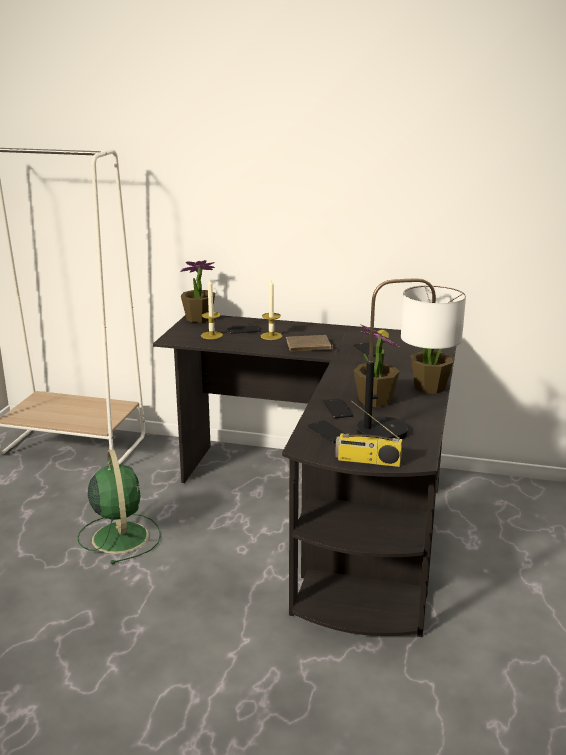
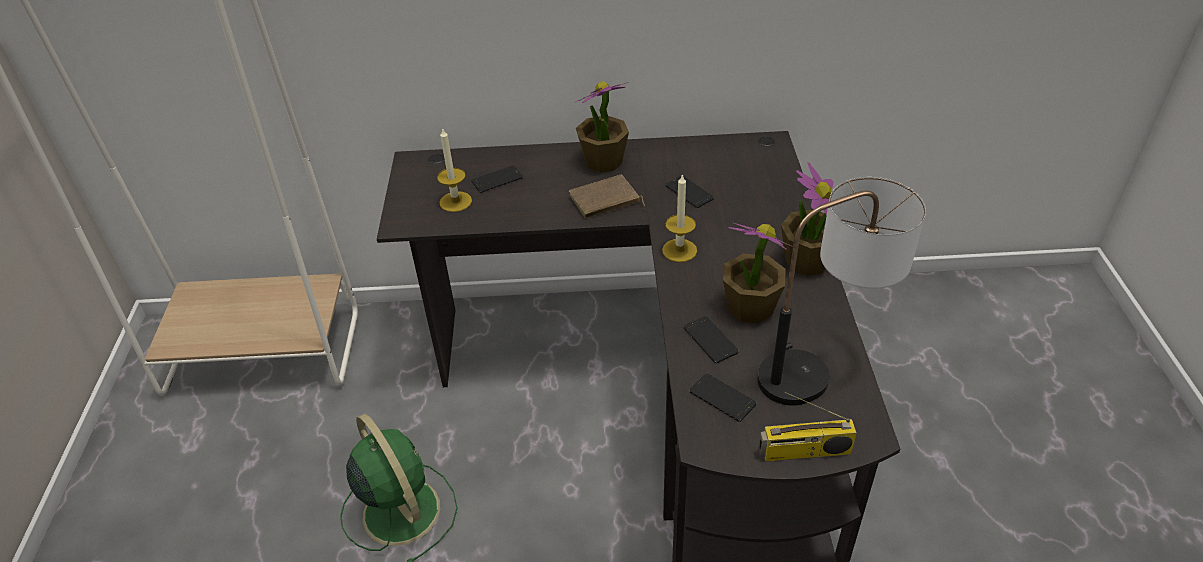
camera: 15 degrees left, 20 degrees up
potted plant [180,260,215,323] -> potted plant moved to [576,81,629,173]
candle [261,280,283,340] -> candle moved to [662,174,697,262]

